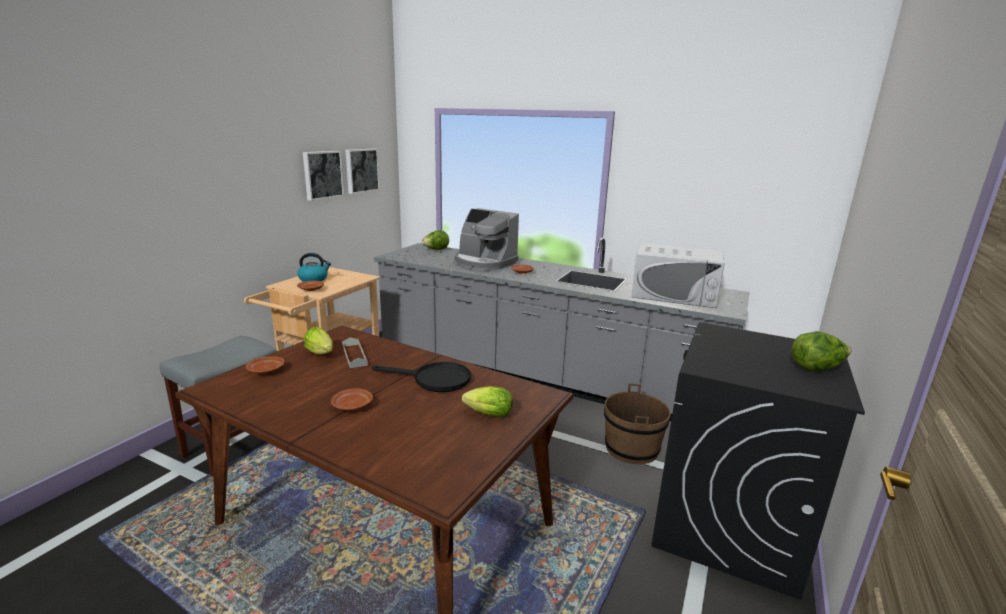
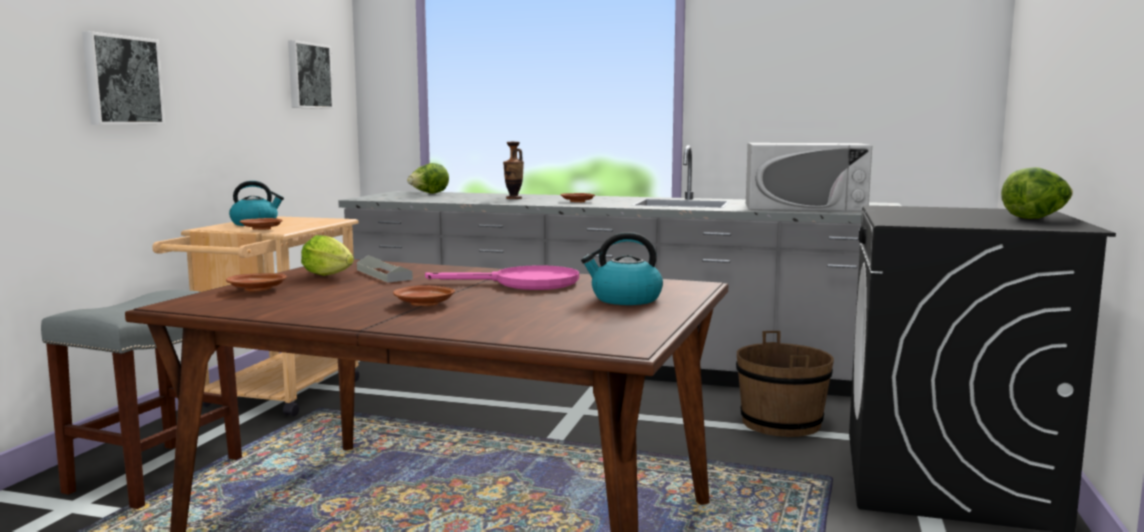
camera: 10 degrees left, 10 degrees down
picture [303,151,344,201] -> picture moved to [82,31,165,125]
black frying pan [372,362,471,392] -> pink frying pan [425,265,579,290]
coffee machine [455,208,519,271] -> vase [503,142,524,199]
lettuce [462,386,513,417] -> kettle [581,232,663,305]

